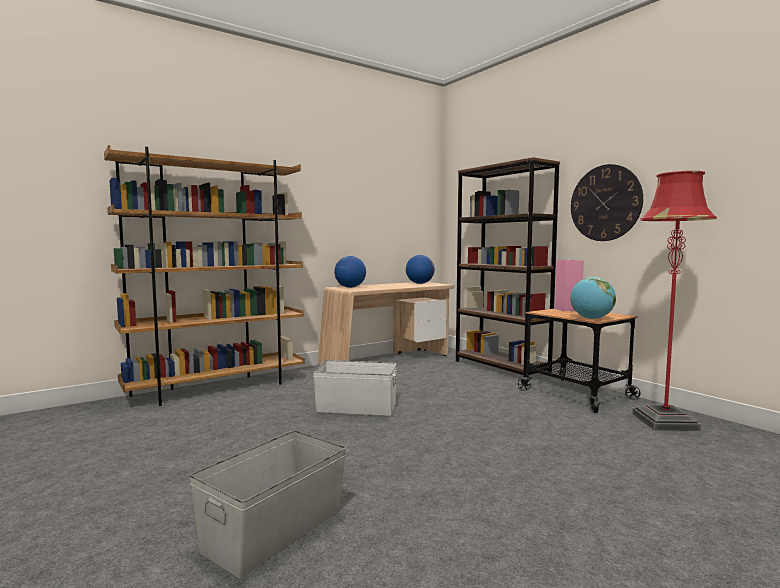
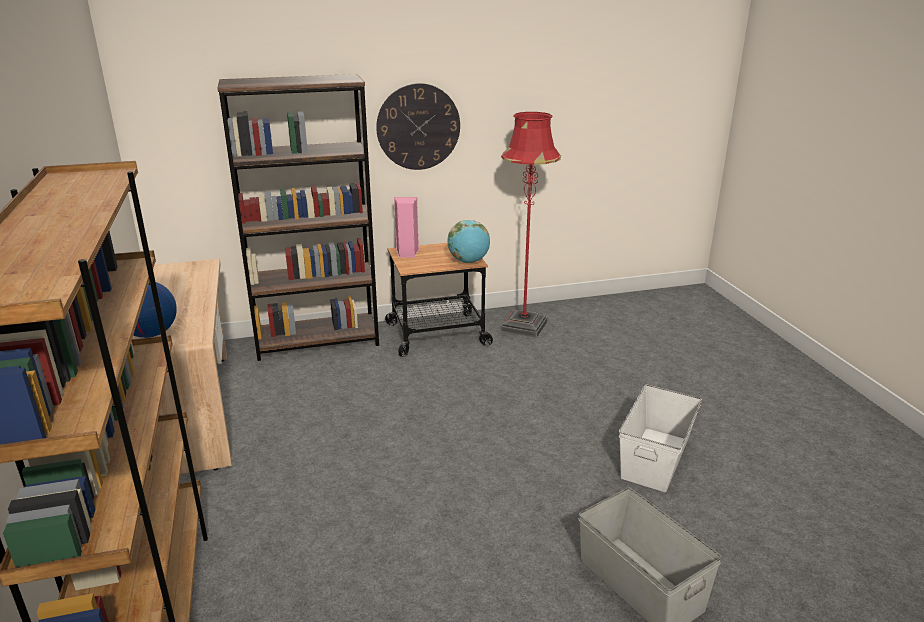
camera: 70 degrees left, 20 degrees up
white storage box [313,360,397,416] -> white storage box moved to [619,384,702,492]
globe [406,255,435,284] -> none

